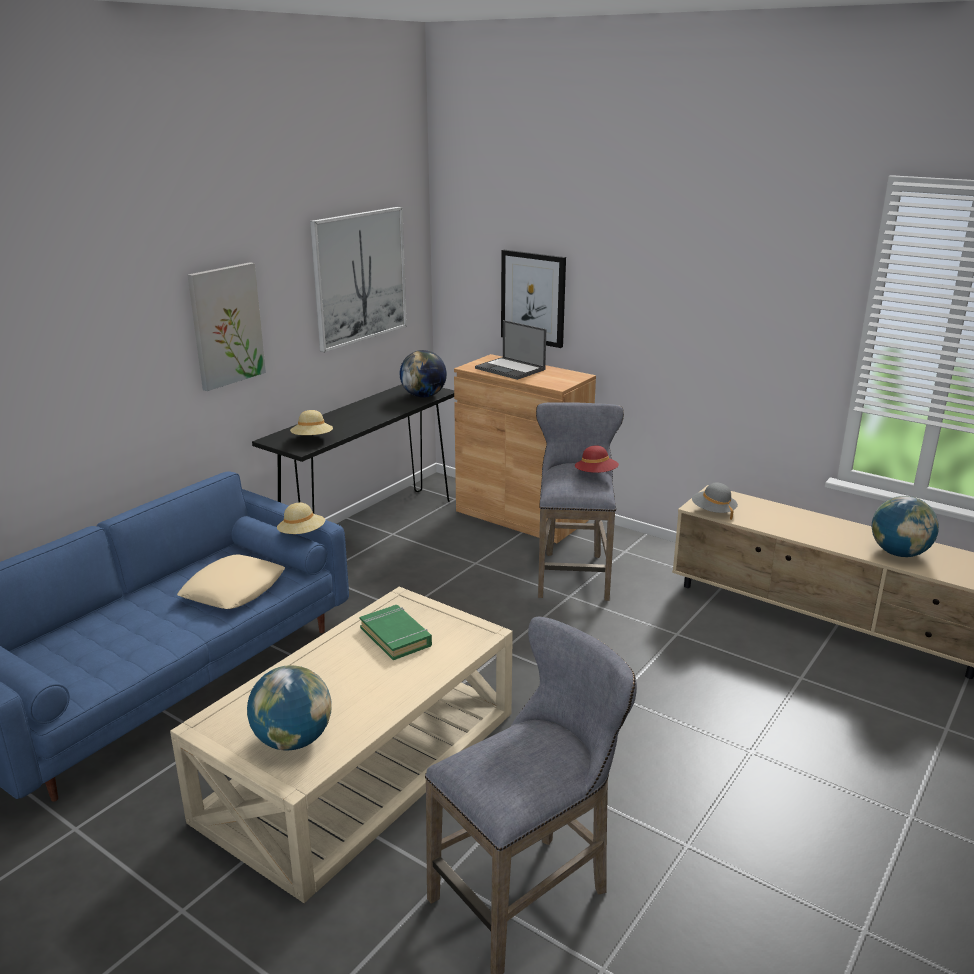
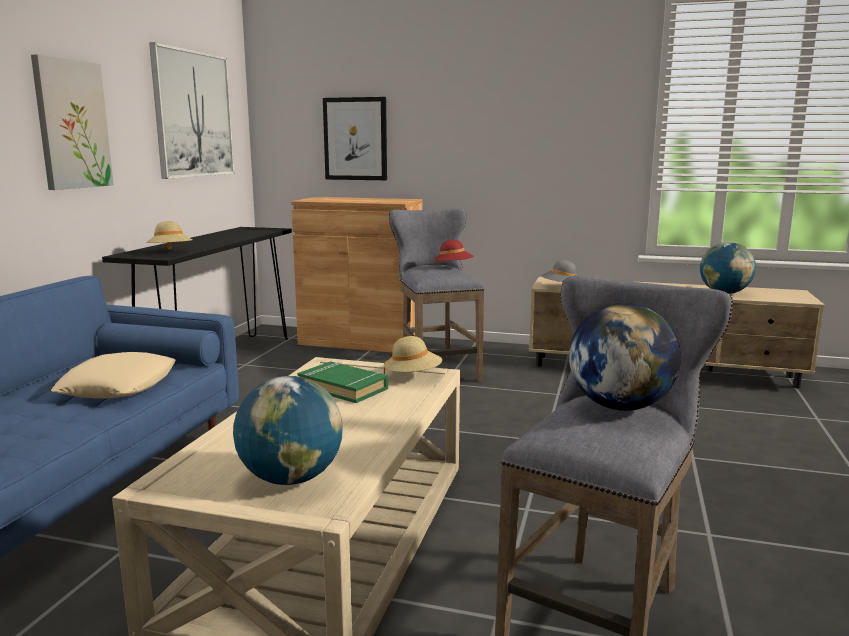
camera: 20 degrees left, 10 degrees down
beige hat [277,503,325,534] -> beige hat moved to [384,336,442,374]
globe [400,350,447,398] -> globe moved to [569,303,681,411]
laptop [475,320,546,380] -> none

